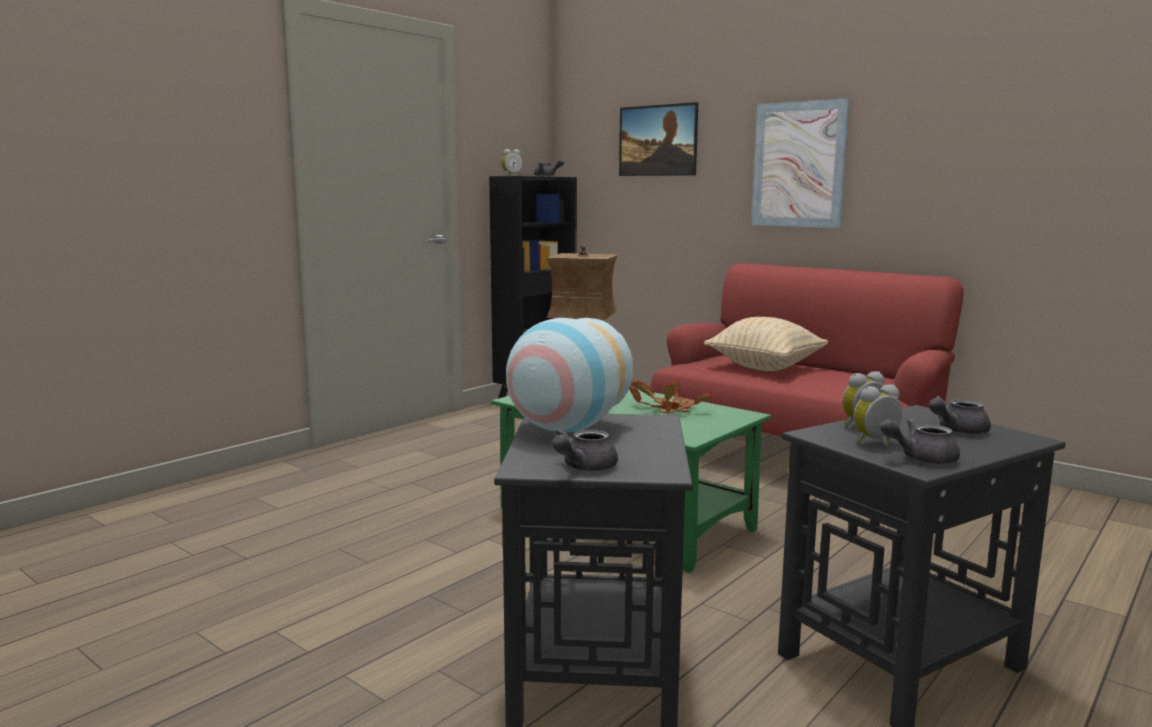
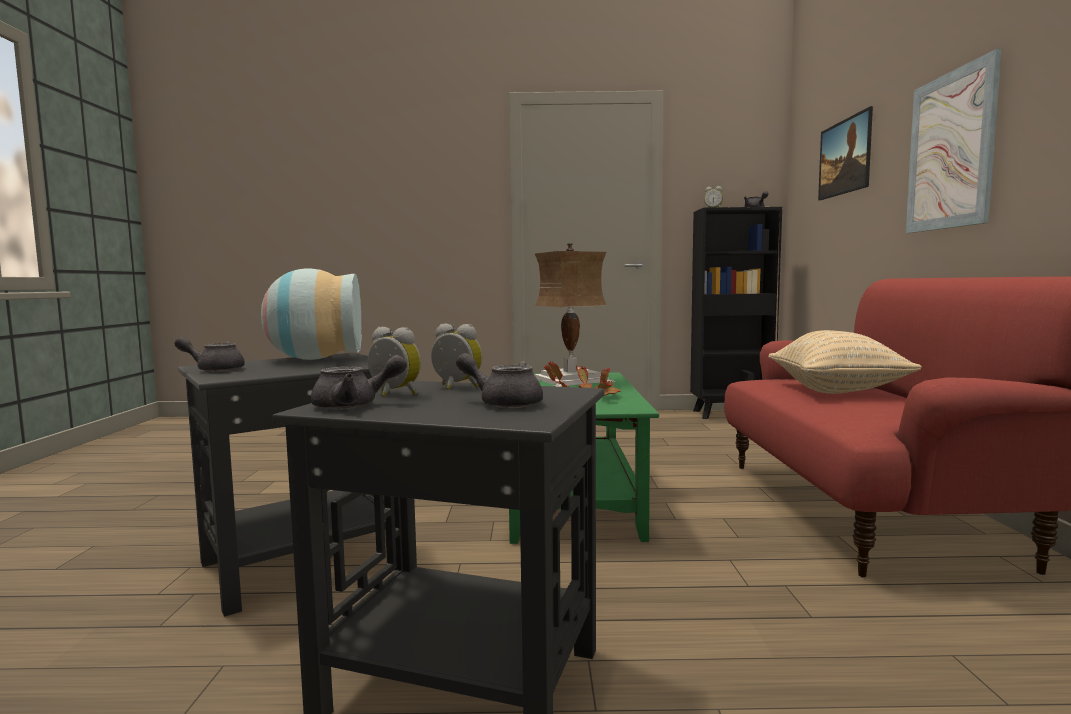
camera: 50 degrees right, 5 degrees down
grey teapot [880,419,960,464] -> grey teapot turned 120 degrees clockwise [311,355,407,410]

